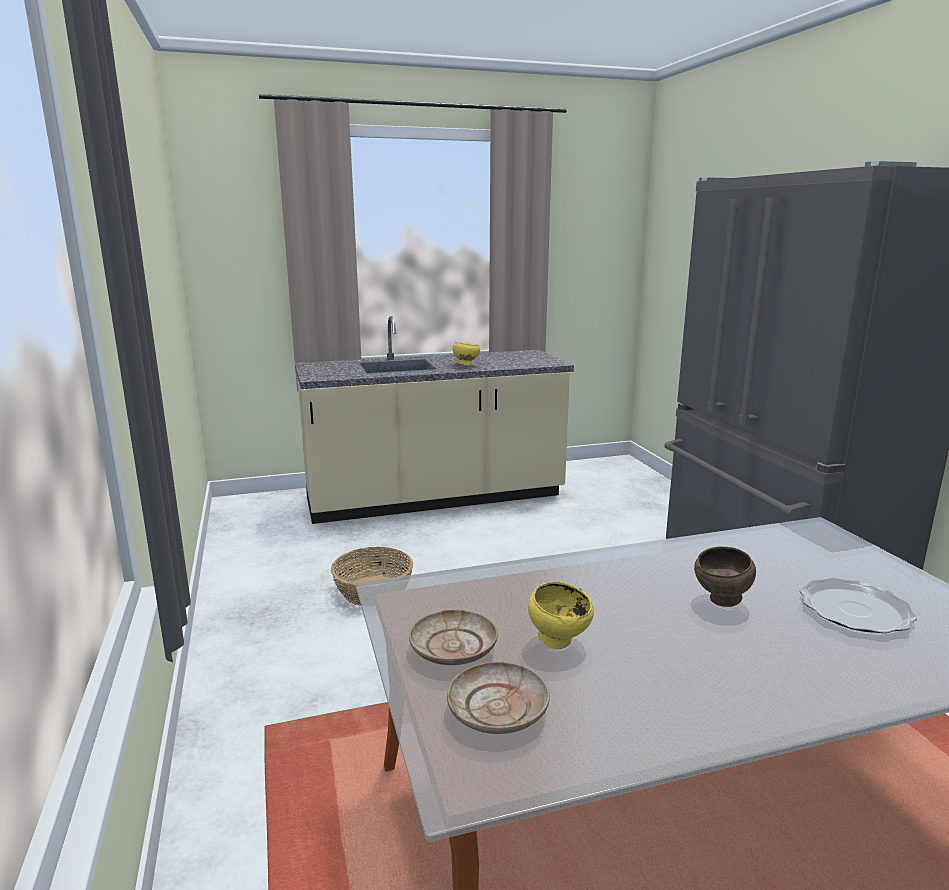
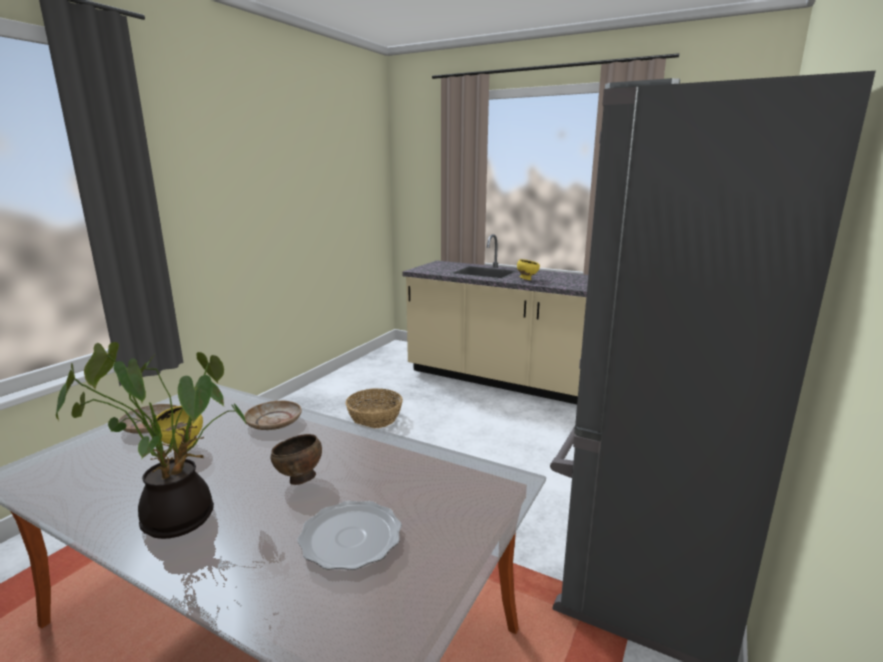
camera: 45 degrees right, 0 degrees up
beige plate [447,662,550,734] -> beige plate moved to [244,401,302,430]
none -> potted plant [56,342,247,539]

